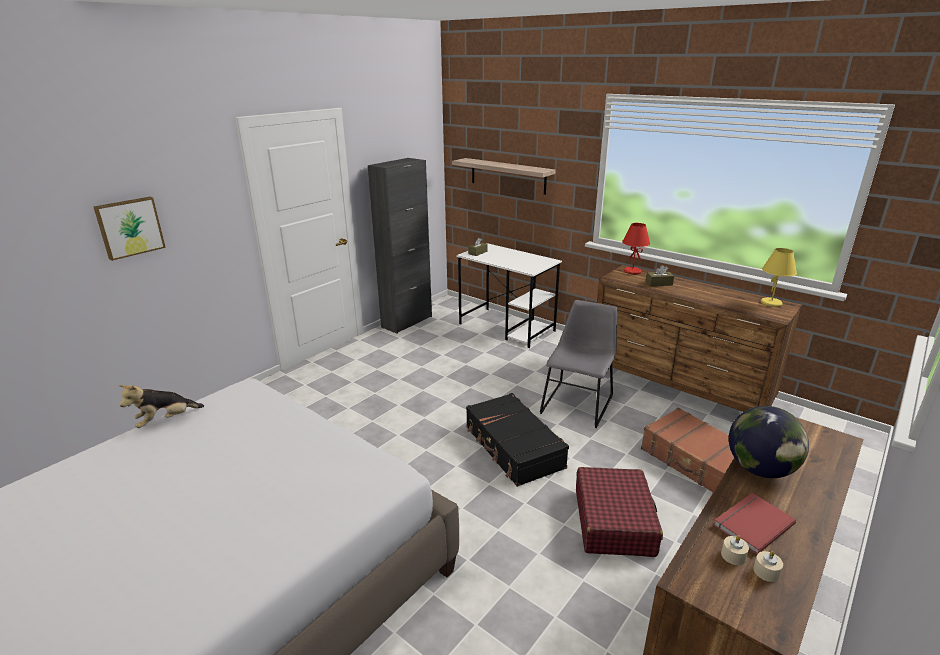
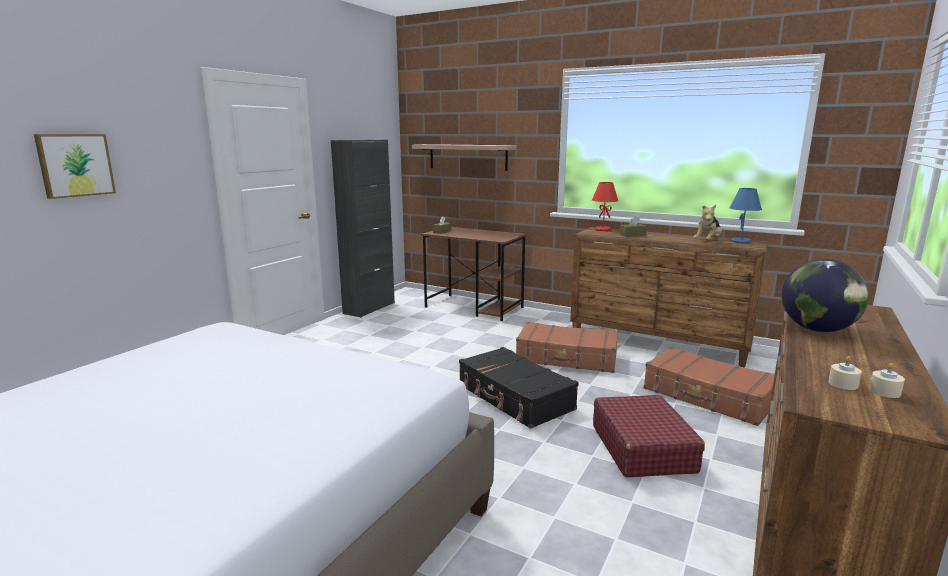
camera: 10 degrees left, 10 degrees down
plush toy [118,385,204,428] -> plush toy moved to [693,205,722,240]
white desk [456,243,562,348] -> brown desk [421,227,527,321]
grey chair [540,300,617,428] -> brown suitcase [516,322,618,373]
red book [713,493,796,555] -> none
yellow table lamp [761,248,797,307] -> blue table lamp [729,188,762,243]

